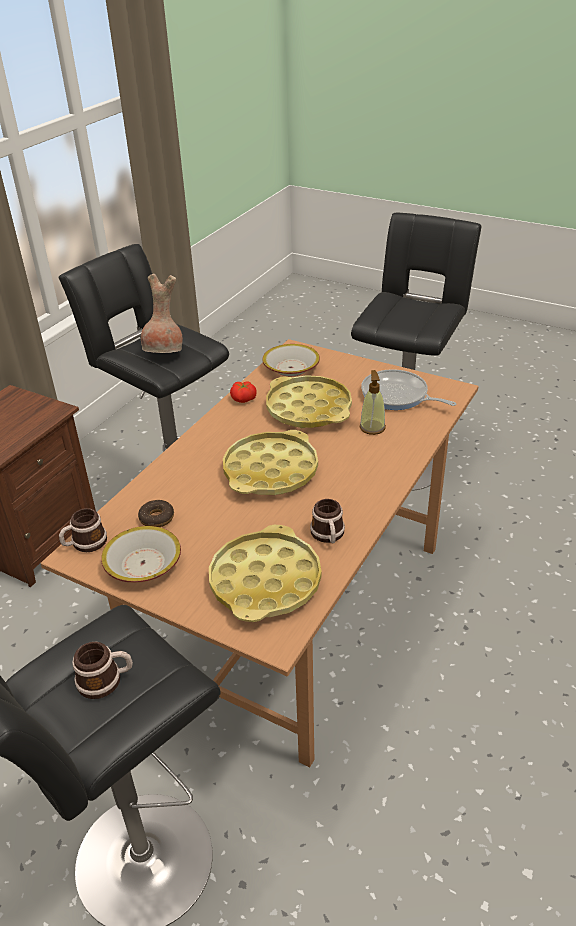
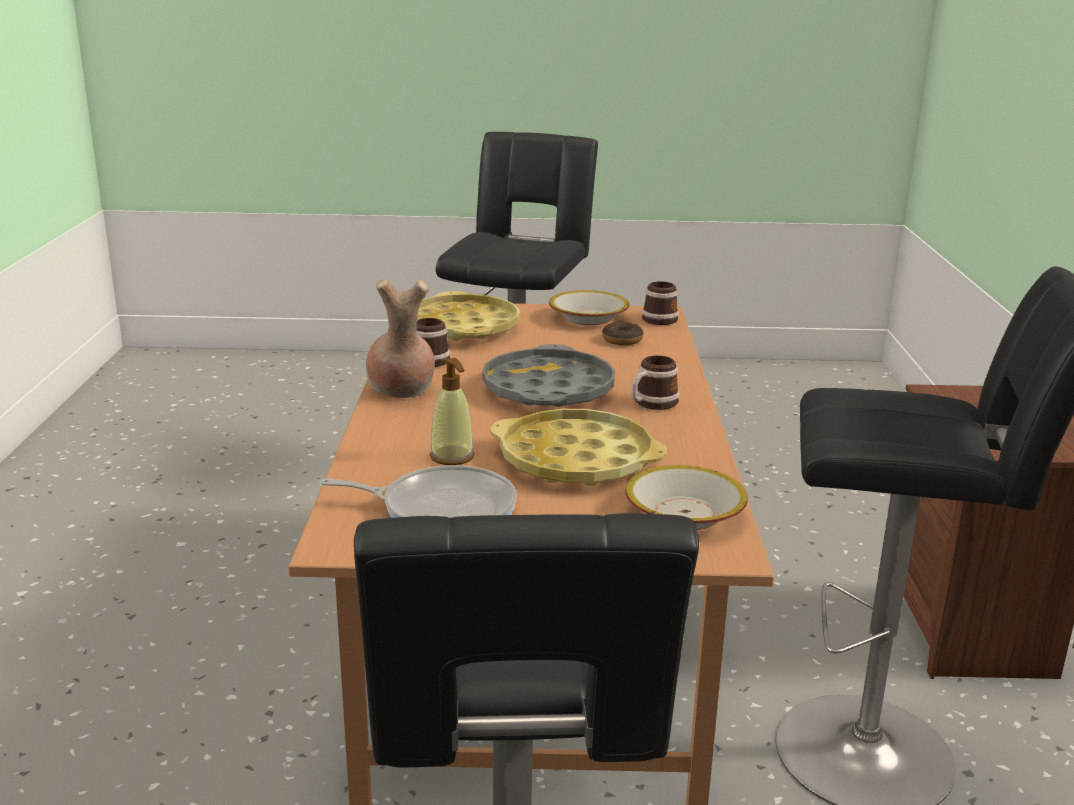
camera: 150 degrees right, 15 degrees down
mug [72,642,133,699] -> mug moved to [631,355,680,410]
brown vase [141,274,183,353] -> brown vase moved to [366,279,435,398]
yellow tray [223,430,318,495] -> grey tray [482,344,615,407]
tomato [230,381,257,403] -> none

